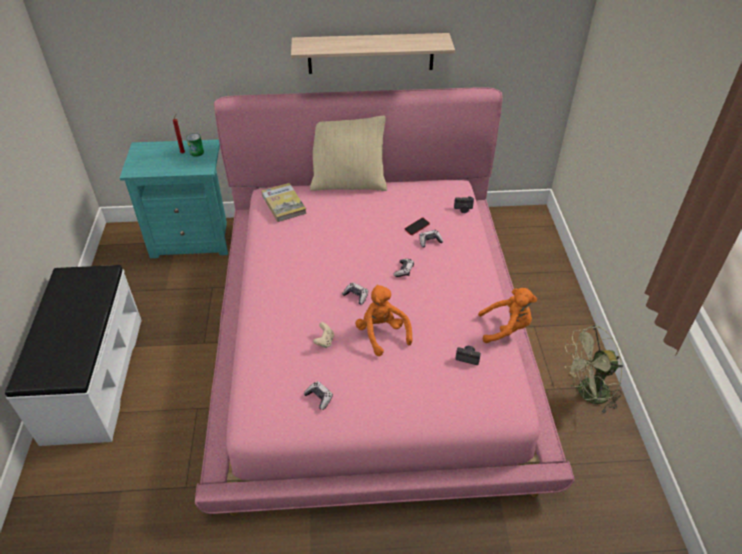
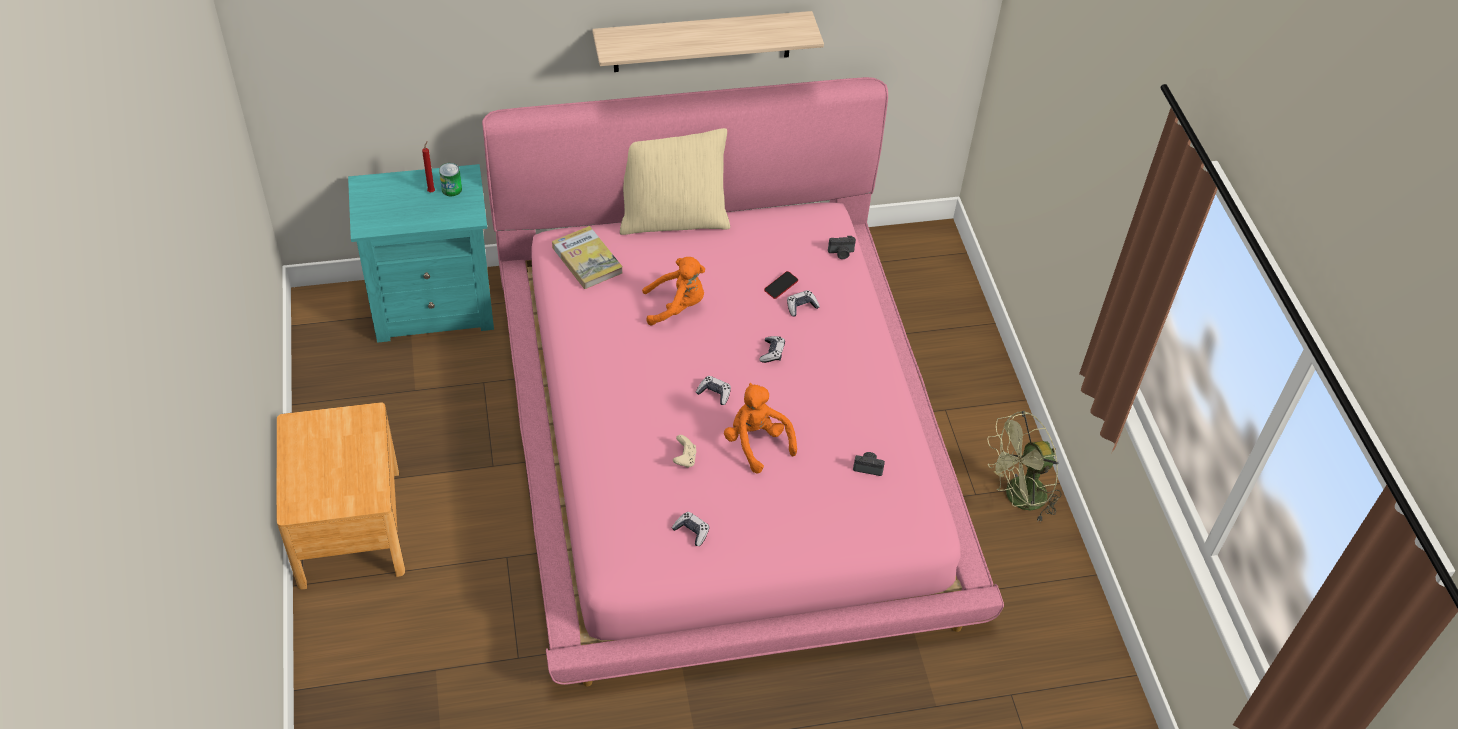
camera: 10 degrees left, 5 degrees up
white bench [5,265,142,446] -> brown nightstand [277,402,405,589]
orange plush toy [478,288,537,343] -> orange plush toy moved to [642,257,705,326]

